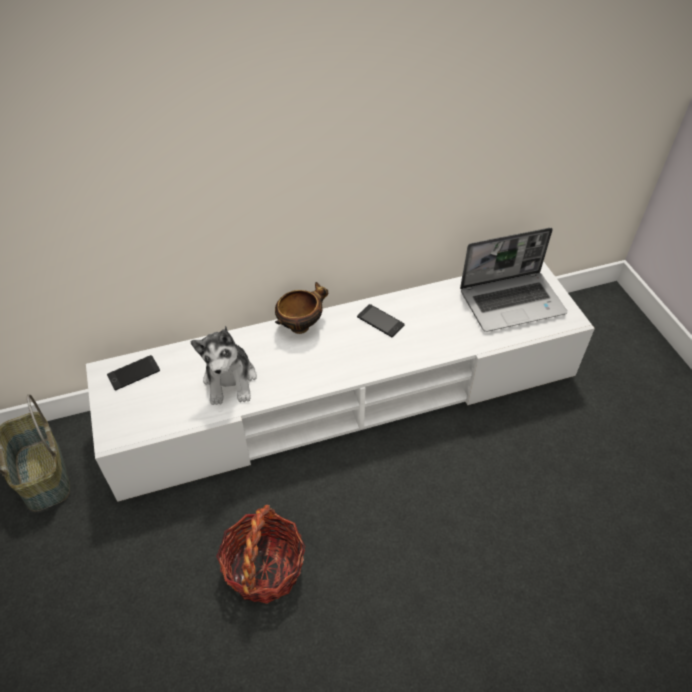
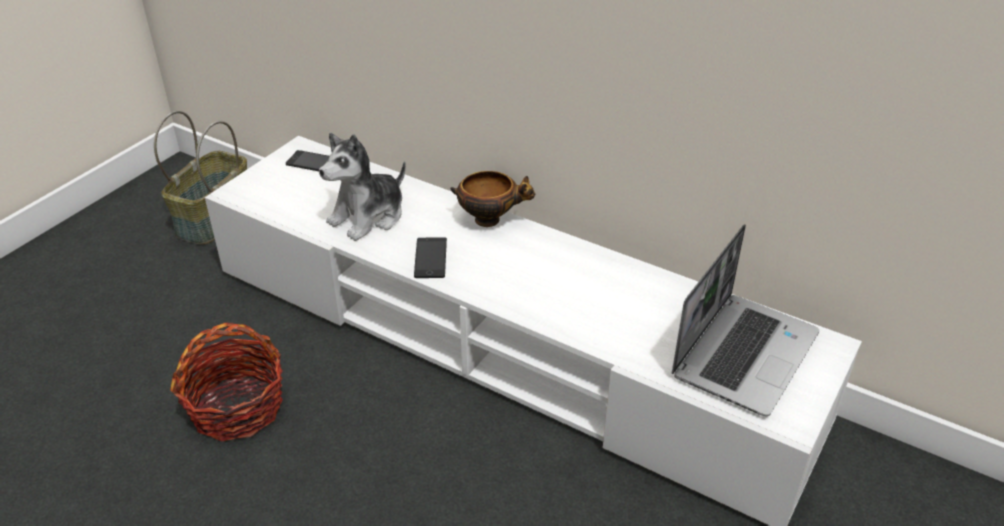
camera: 50 degrees right, 10 degrees down
phone [357,304,405,337] -> phone moved to [414,237,447,278]
laptop [460,228,568,332] -> laptop turned 90 degrees counterclockwise [672,224,820,416]

